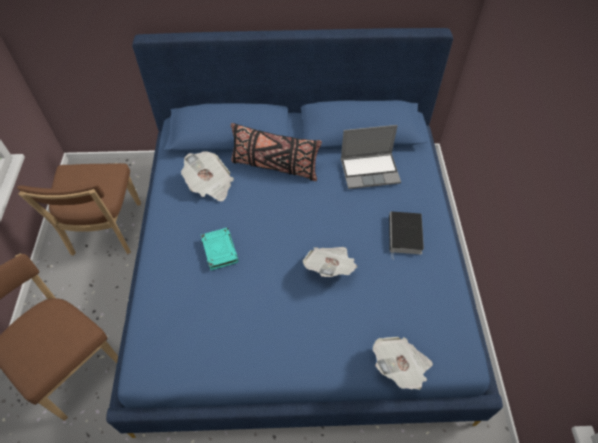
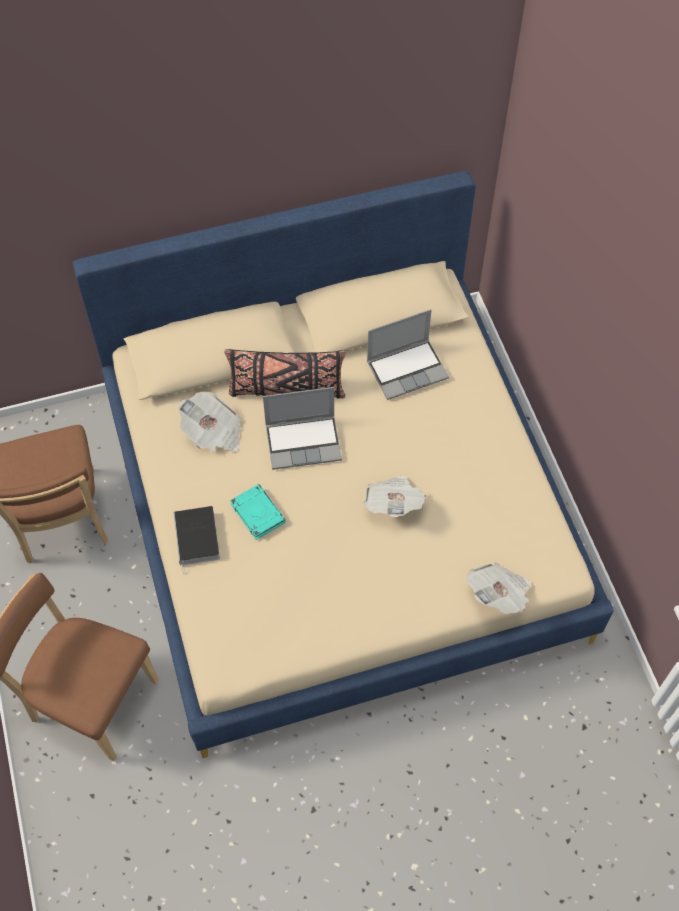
camera: 15 degrees left, 5 degrees up
blue bed [106,28,503,438] -> beige bed [72,171,613,758]
book [389,211,424,260] -> book moved to [173,506,220,575]
none -> laptop [263,387,342,470]

